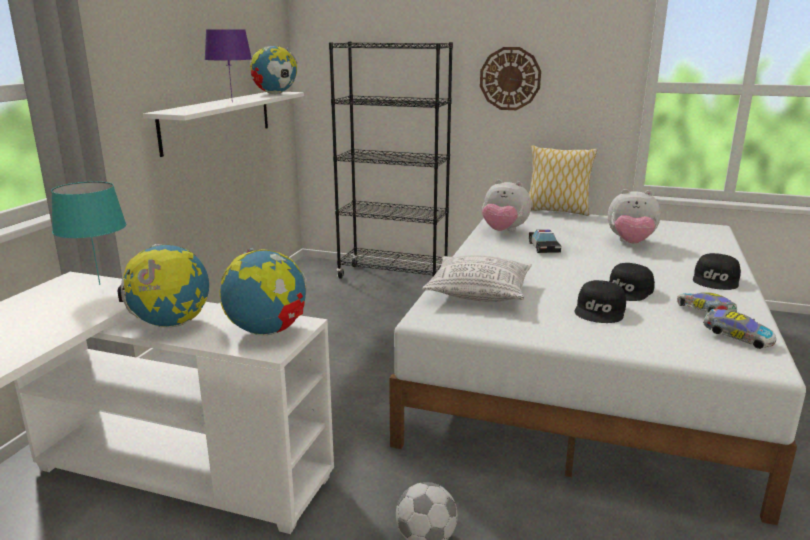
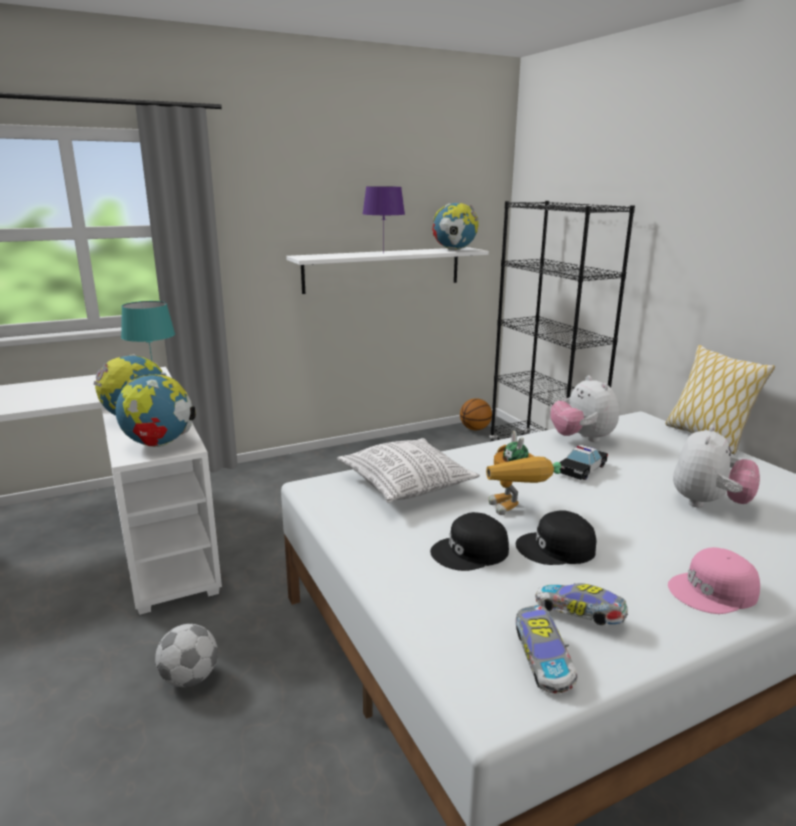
camera: 45 degrees right, 0 degrees up
wall clock [480,47,541,110] -> none
plush toy [608,189,661,243] -> plush toy turned 120 degrees counterclockwise [673,425,760,507]
toy car [677,292,737,313] -> toy car turned 75 degrees counterclockwise [536,583,628,625]
black cap [693,253,741,290] -> pink cap [668,547,760,614]
none -> basketball [460,398,492,430]
none -> toy robot [486,431,561,515]

